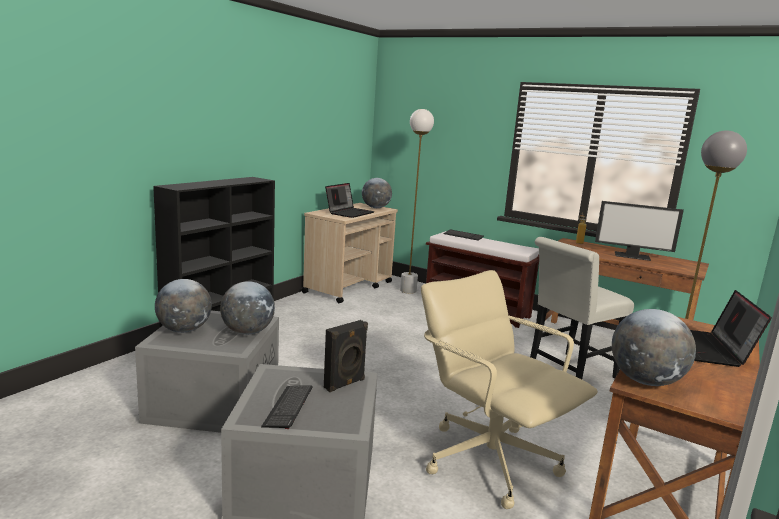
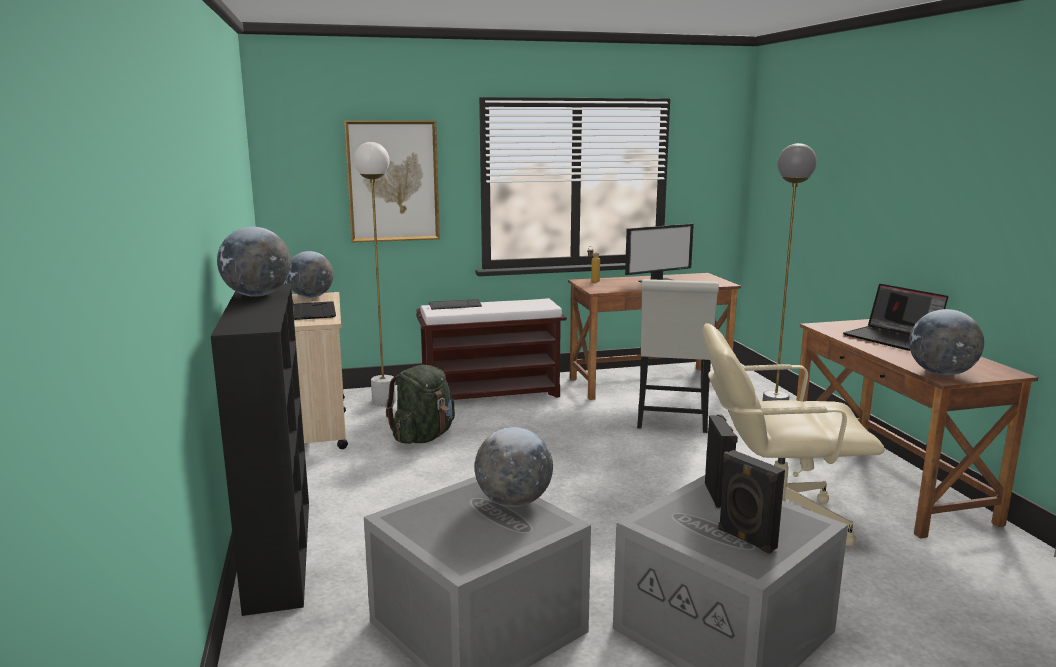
camera: 45 degrees left, 0 degrees up
globe [155,279,212,333] -> globe moved to [217,227,291,297]
keyboard [261,386,313,429] -> black speaker [718,450,785,554]
none -> picture [344,120,440,242]
none -> green backpack [385,365,455,444]

